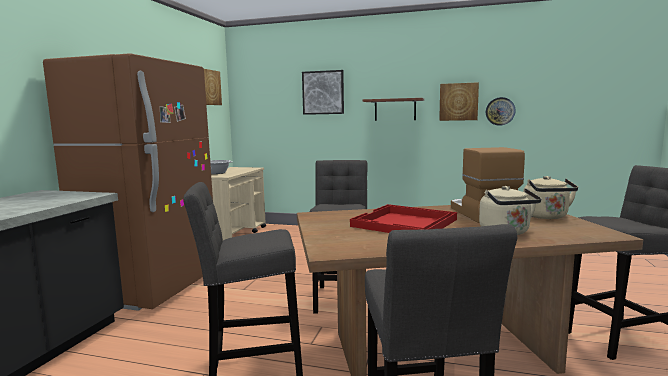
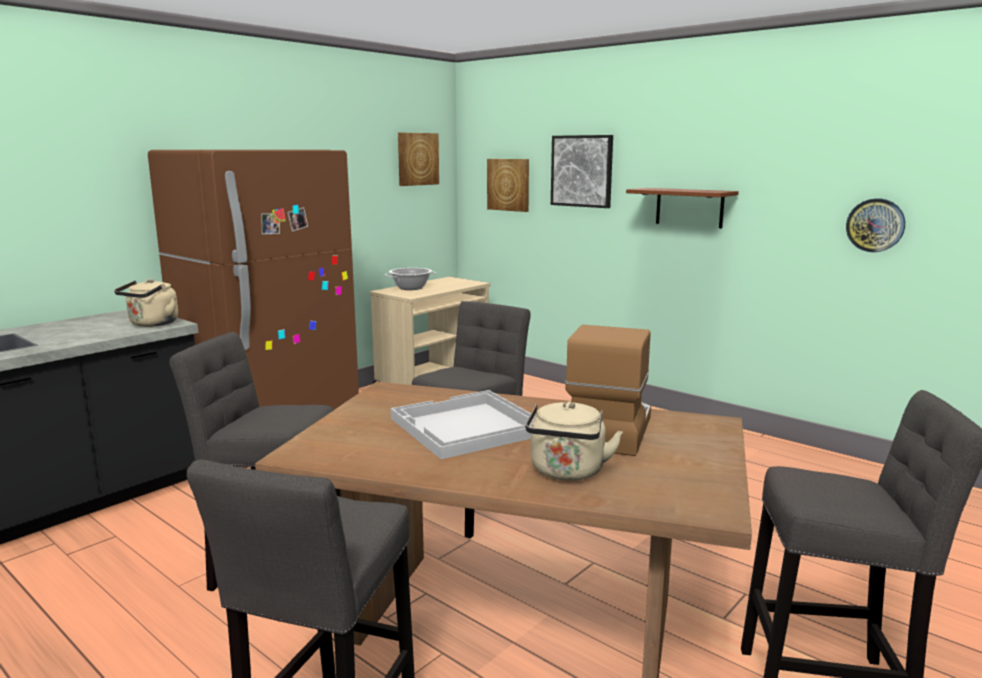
camera: 25 degrees right, 5 degrees up
red tray [350,204,457,233] -> white tray [391,390,535,459]
picture [439,82,479,121] -> picture moved to [487,159,529,212]
beige kettle [523,176,578,219] -> beige kettle moved to [114,279,178,327]

